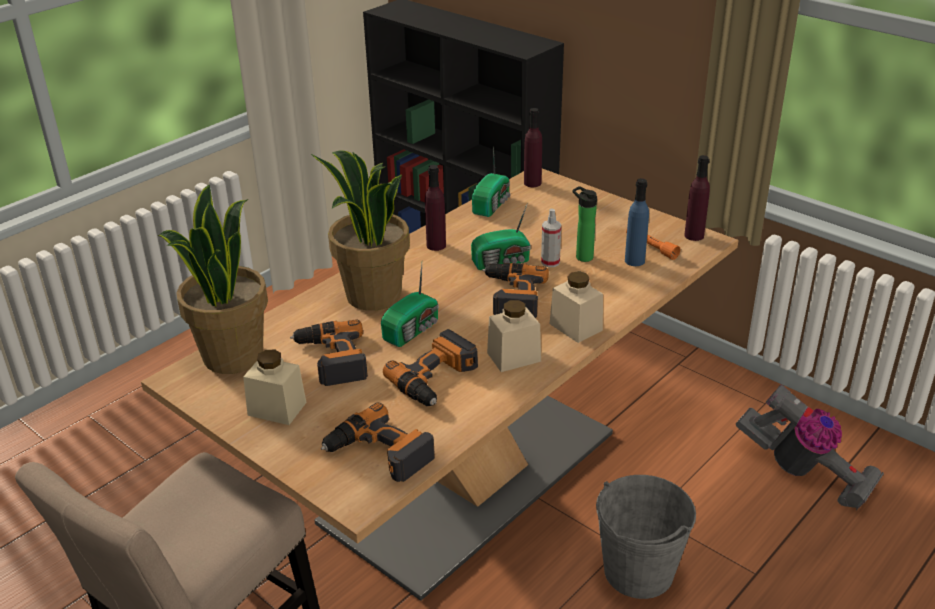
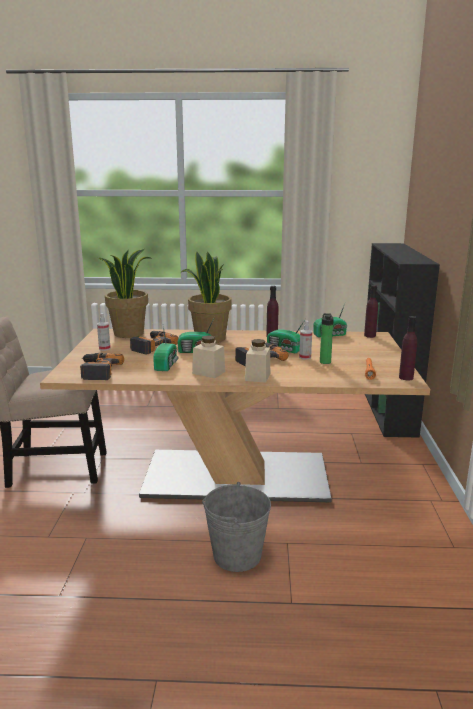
camera: 50 degrees right, 15 degrees down
beige jar [243,349,307,425] -> spray bottle [97,313,111,351]
power drill [383,329,478,406] -> radio [153,326,178,371]
blue bottle [625,178,649,266] -> none
vacuum cleaner [736,385,884,510] -> none

